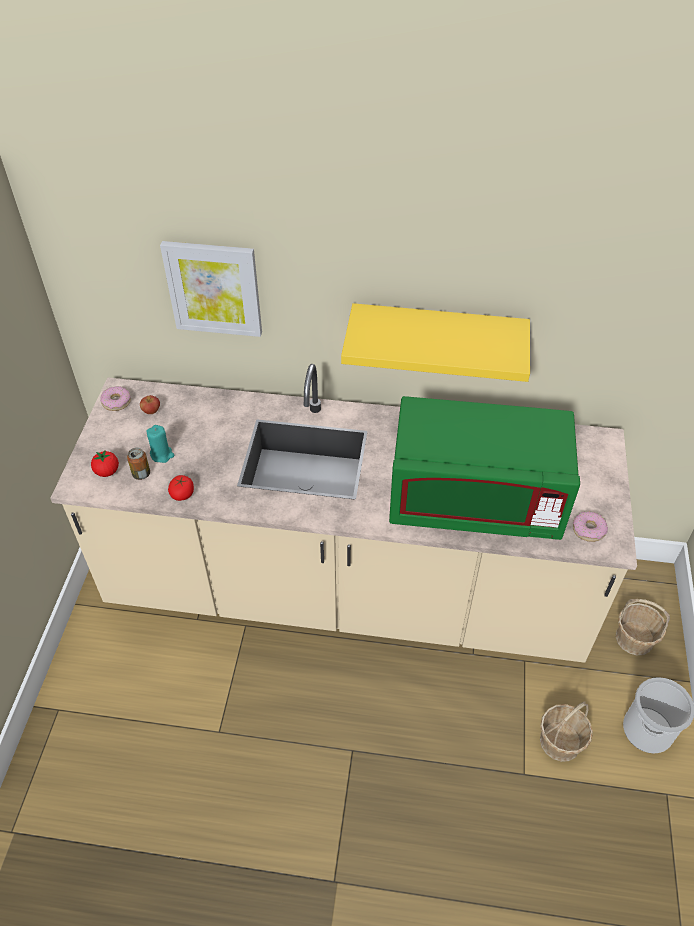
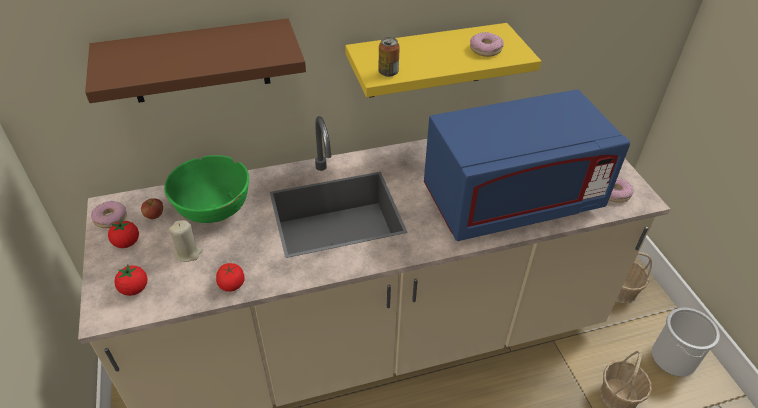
camera: 25 degrees left, 5 degrees down
can [127,448,150,480] -> can moved to [378,37,400,77]
turquoise candle [146,425,174,463] -> beige candle [169,220,203,262]
picture [160,241,262,337] -> brown shelf [85,18,306,103]
green microwave [389,396,580,540] -> blue microwave [424,90,630,241]
none -> tomato [108,219,139,248]
none -> green bowl [164,155,249,223]
none -> donut [470,32,504,57]

